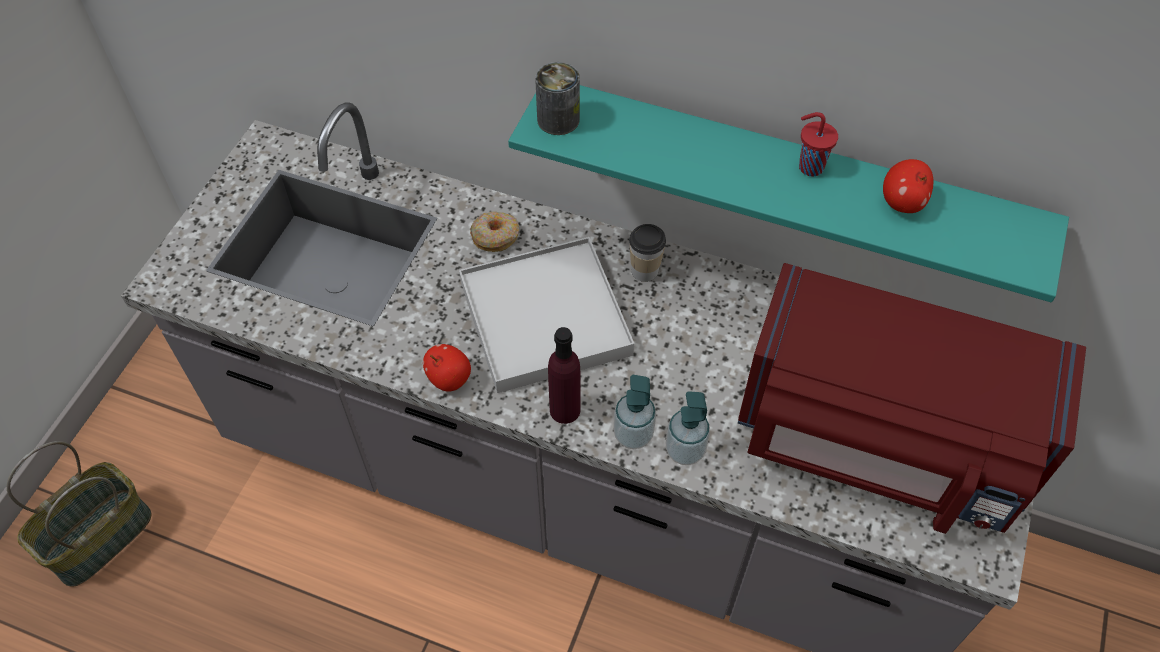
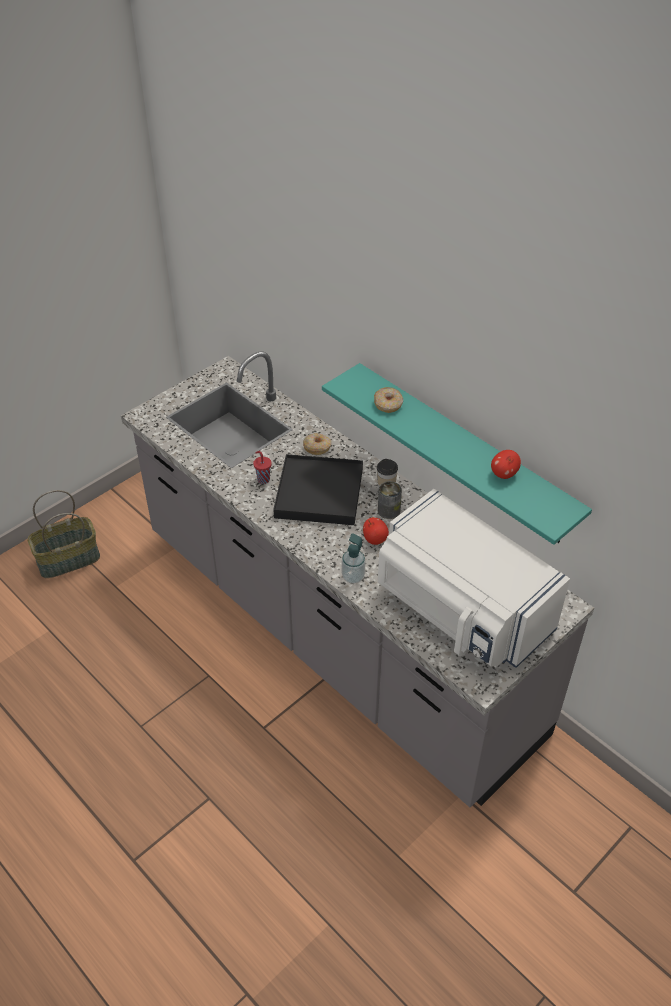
camera: 25 degrees right, 10 degrees down
apple [423,344,471,392] -> apple moved to [363,517,389,545]
white tray [459,237,634,393] -> black tray [273,454,363,525]
can [535,62,580,135] -> can moved to [378,481,402,519]
purple bottle [548,327,581,424] -> none
soap dispenser [613,375,656,449] -> none
red microwave [738,263,1086,534] -> white microwave [378,489,570,668]
red cup [799,112,838,177] -> red cup moved to [253,451,272,484]
none -> donut [374,387,403,413]

